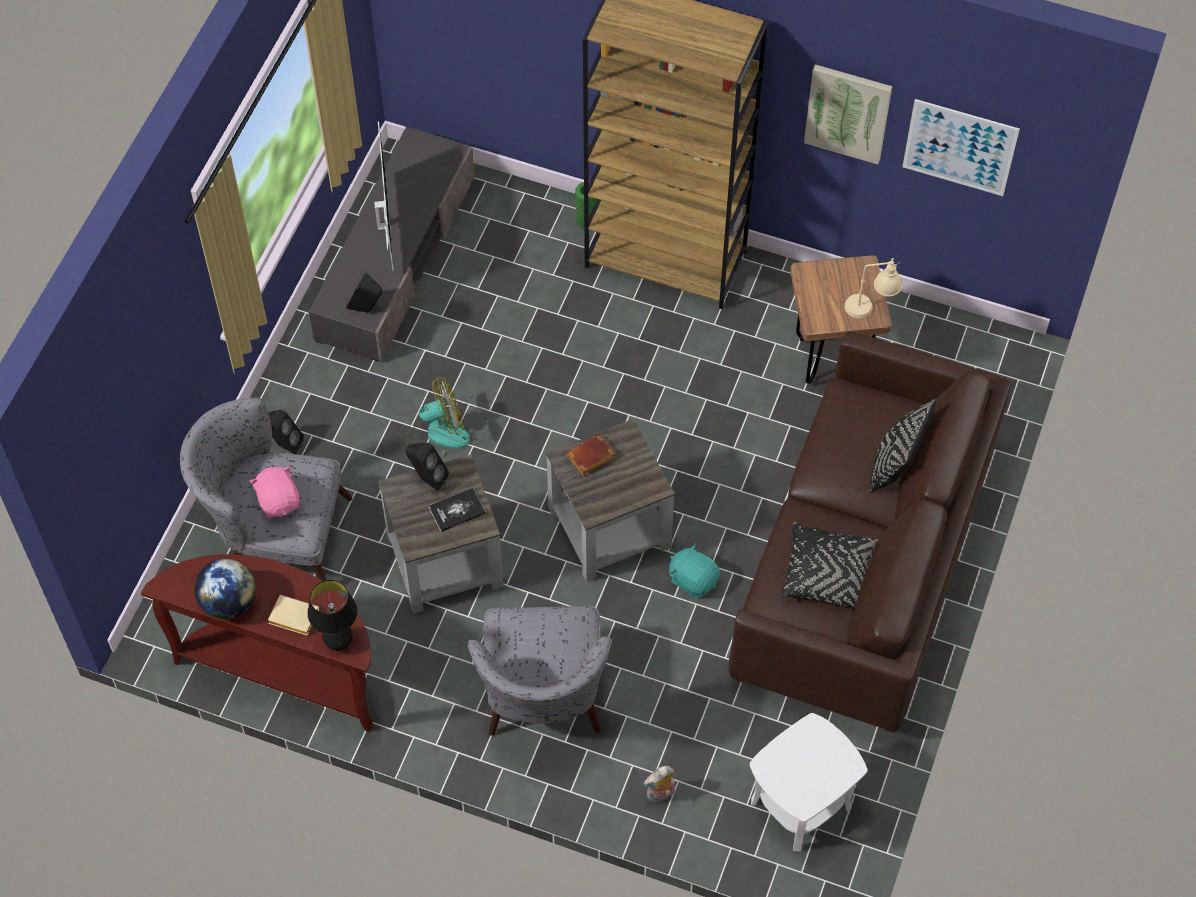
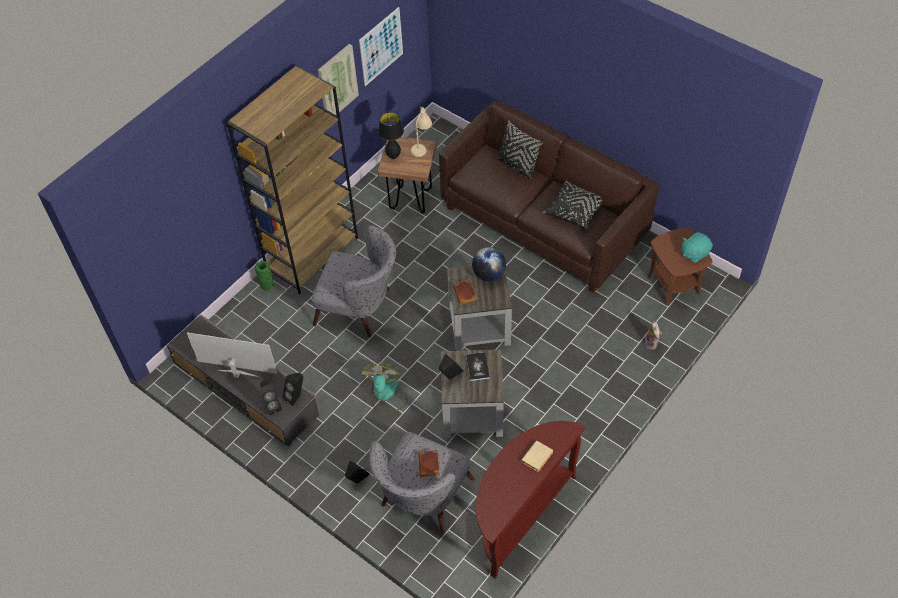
camera: 70 degrees left, 5 degrees down
globe [194,558,256,619] -> globe moved to [472,247,506,281]
pink plush toy [249,466,299,518] -> brown book [418,450,440,477]
black table lamp [307,580,357,651] -> black table lamp moved to [378,112,404,159]
grey armchair [467,606,612,736] -> grey armchair moved to [311,225,396,337]
turquoise plush toy [669,543,720,598] -> turquoise plush toy moved to [682,232,713,263]
white side table [750,713,868,852] -> brown side table [648,228,713,305]
none -> black speaker [260,381,282,415]

